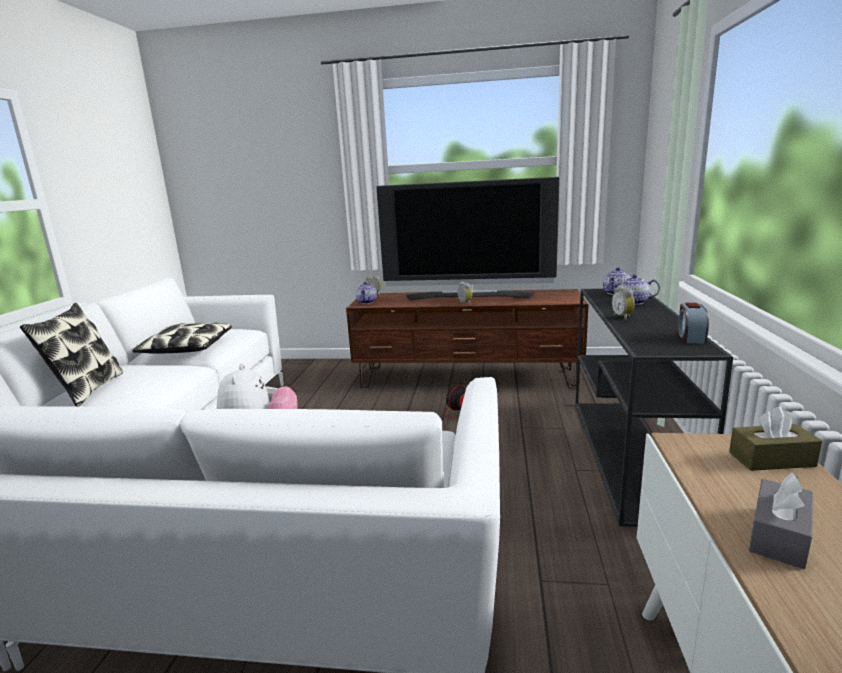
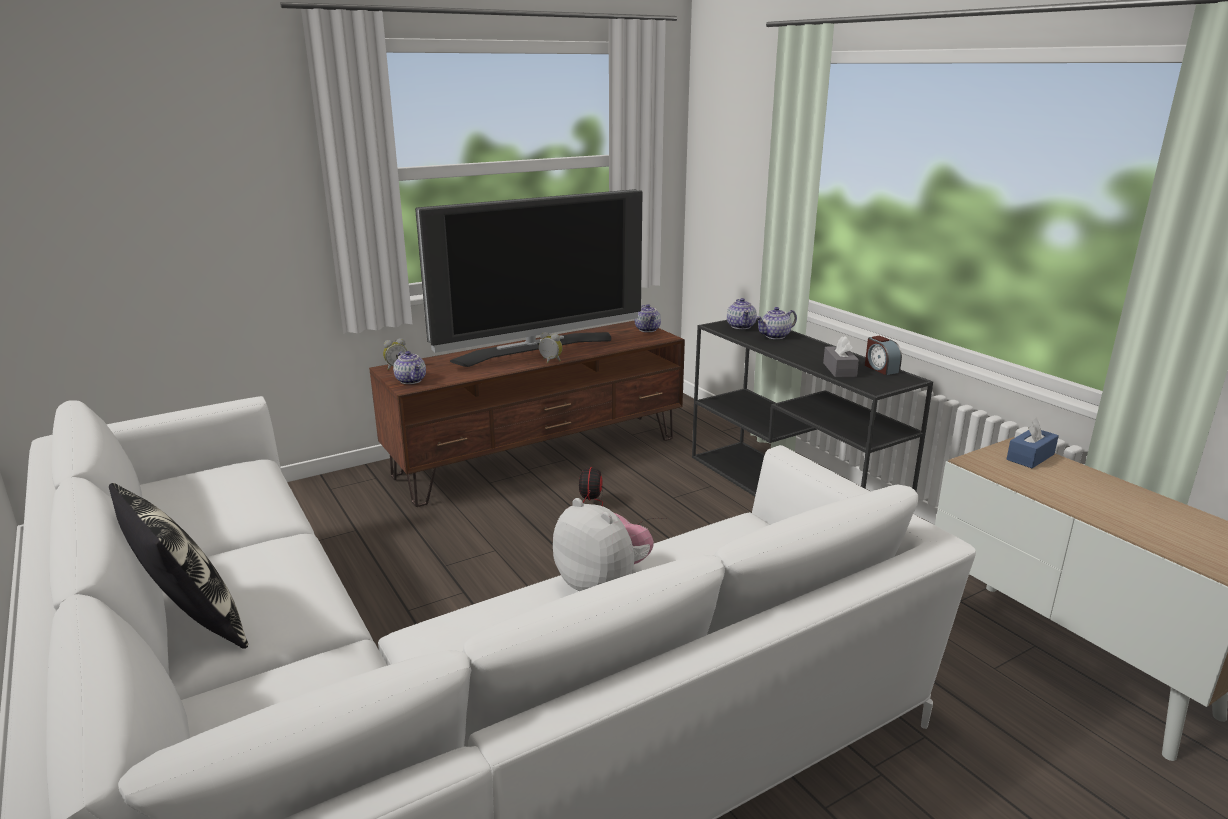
camera: 40 degrees left, 5 degrees up
pillow [132,323,232,354] -> none
alarm clock [612,285,635,320] -> none
brown tissue box [729,407,822,471] -> blue tissue box [1007,418,1059,468]
grey tissue box [749,473,813,569] -> grey tissue box moved to [823,336,859,377]
none -> teapot [635,304,661,332]

